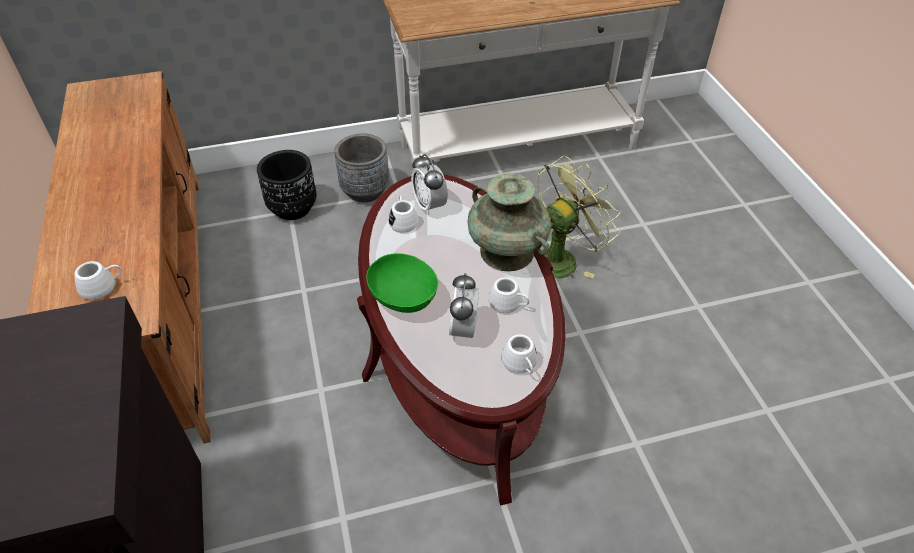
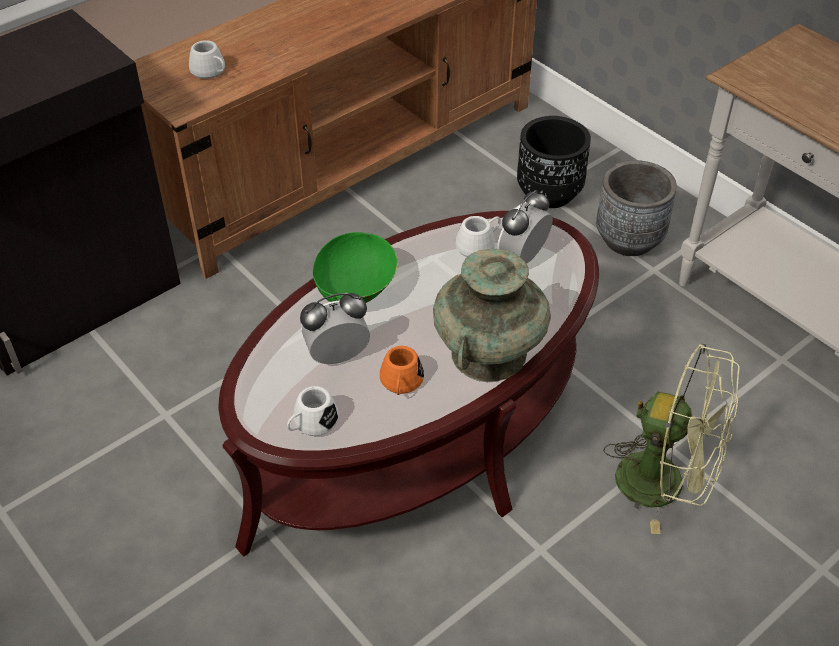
camera: 65 degrees right, 0 degrees up
white mug [488,277,529,313] -> orange mug [380,346,424,395]

